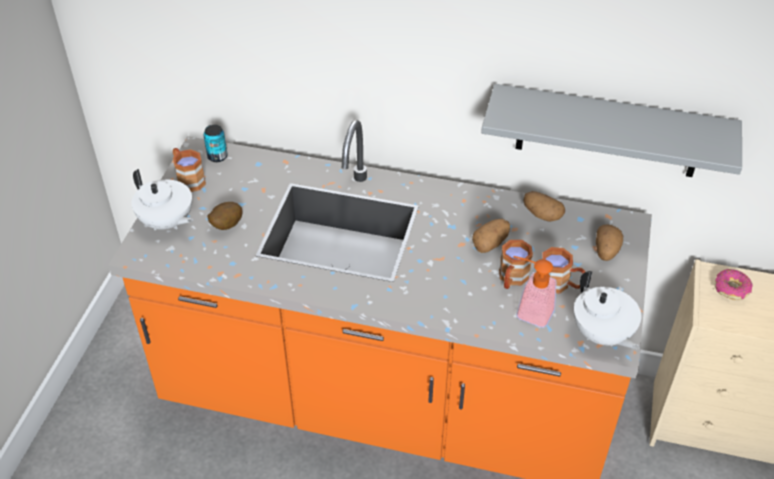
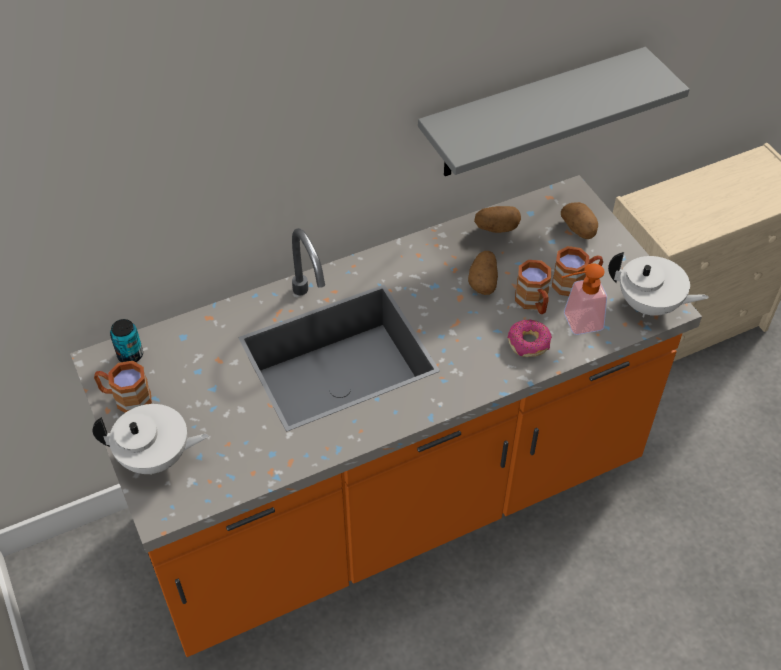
camera: 40 degrees left, 5 degrees up
potato [207,202,242,230] -> none
donut [715,269,753,300] -> donut moved to [507,320,552,357]

